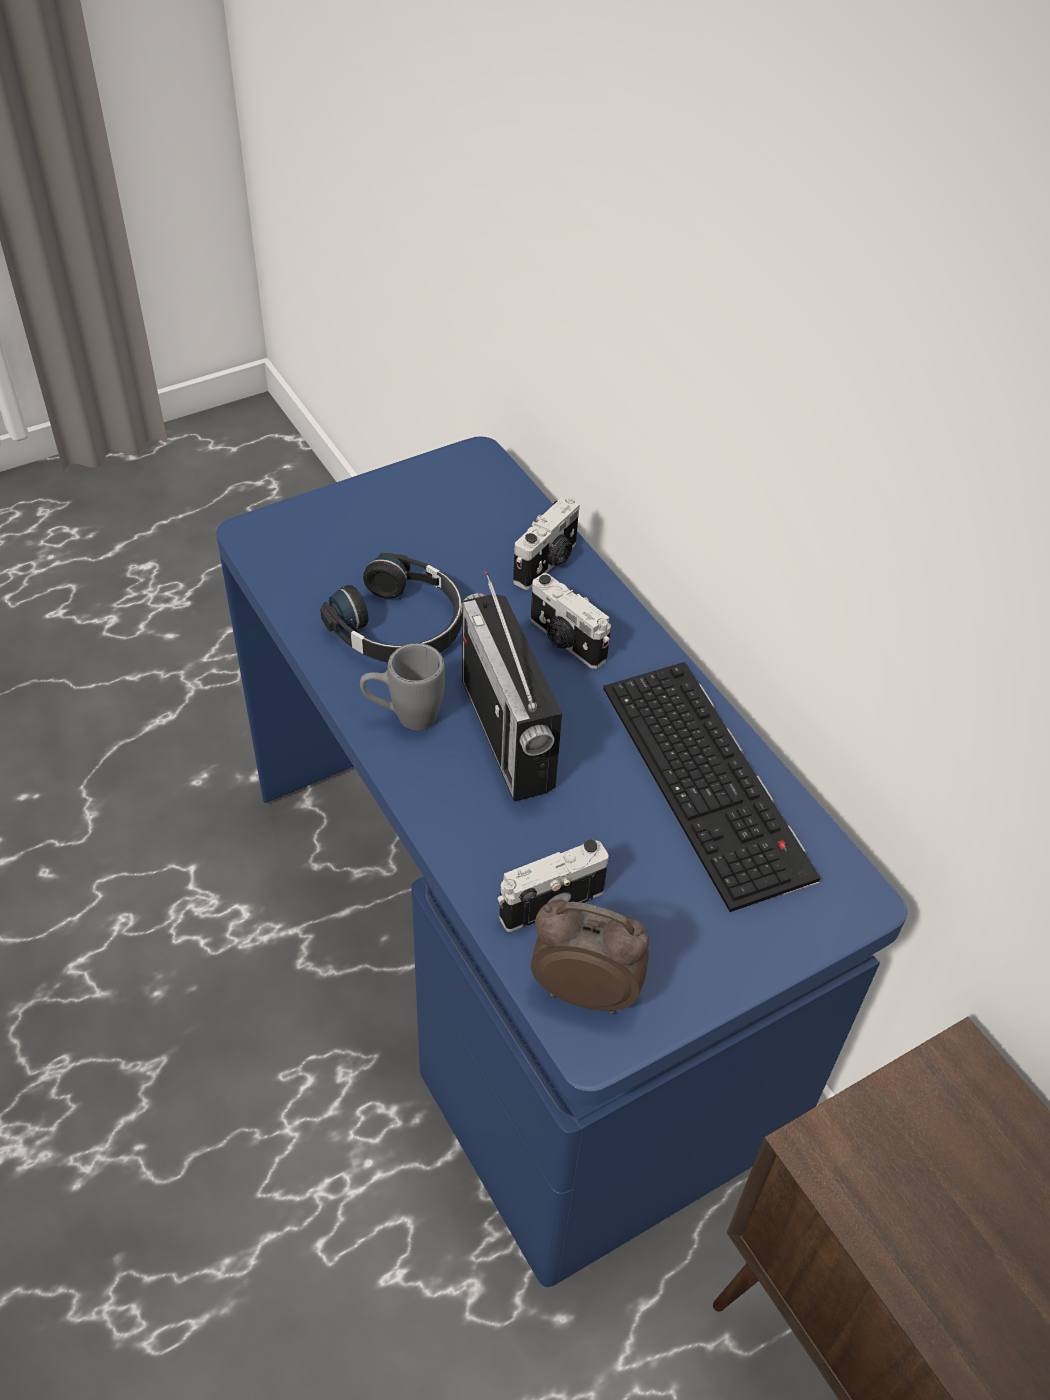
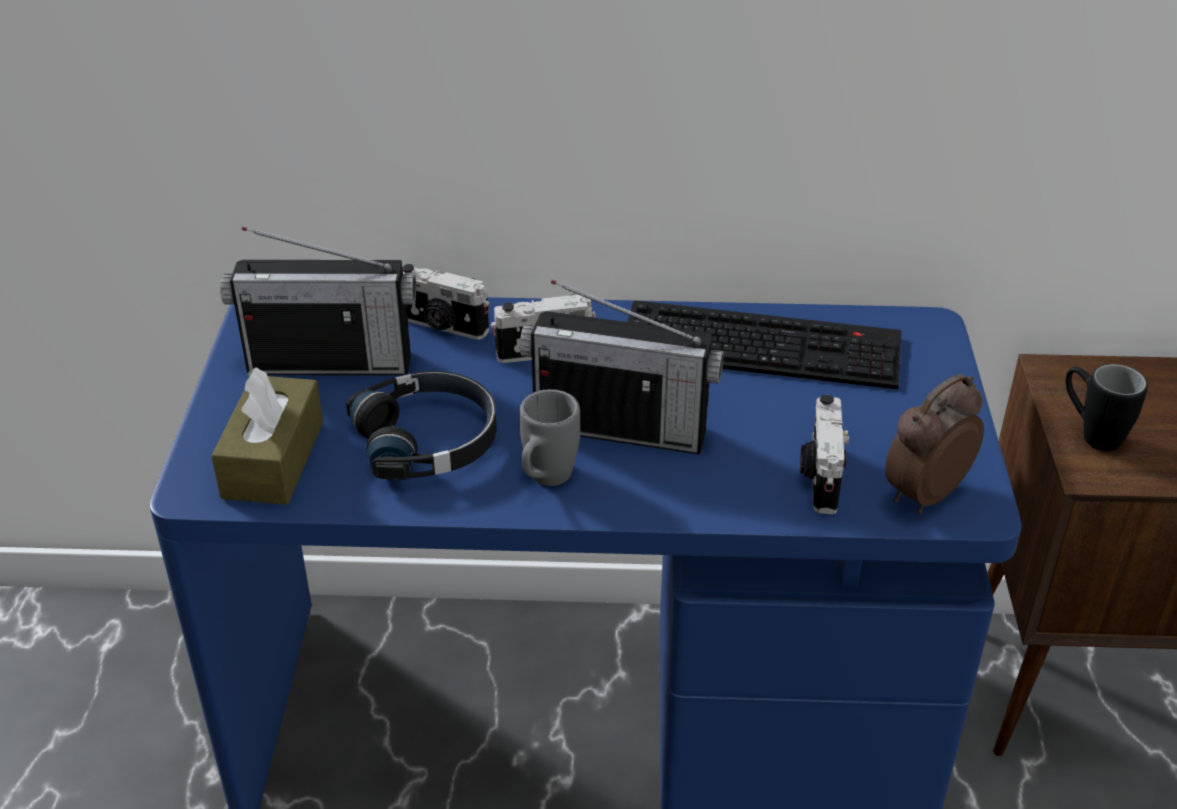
camera: 55 degrees left, 10 degrees down
camera [513,497,580,590] -> camera turned 135 degrees clockwise [402,264,489,340]
none -> brown tissue box [211,367,323,505]
none -> radio [220,227,416,375]
none -> black mug [1065,364,1148,451]

